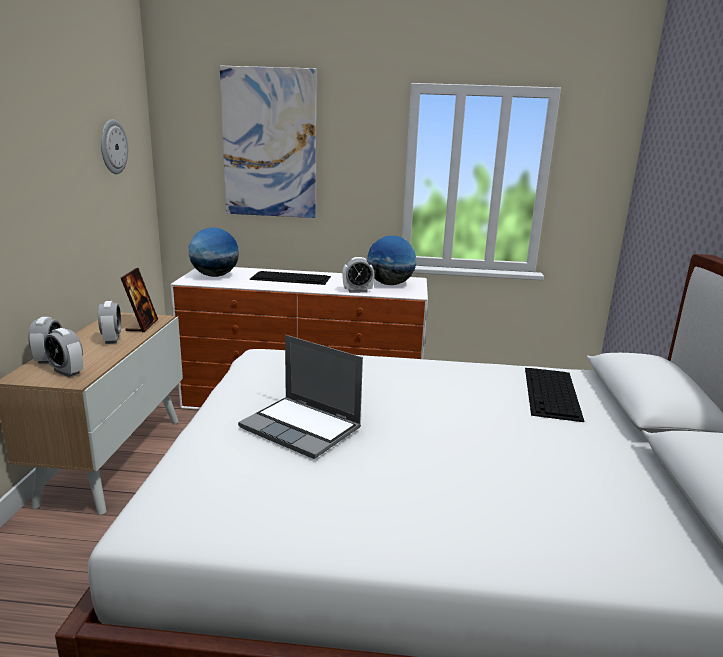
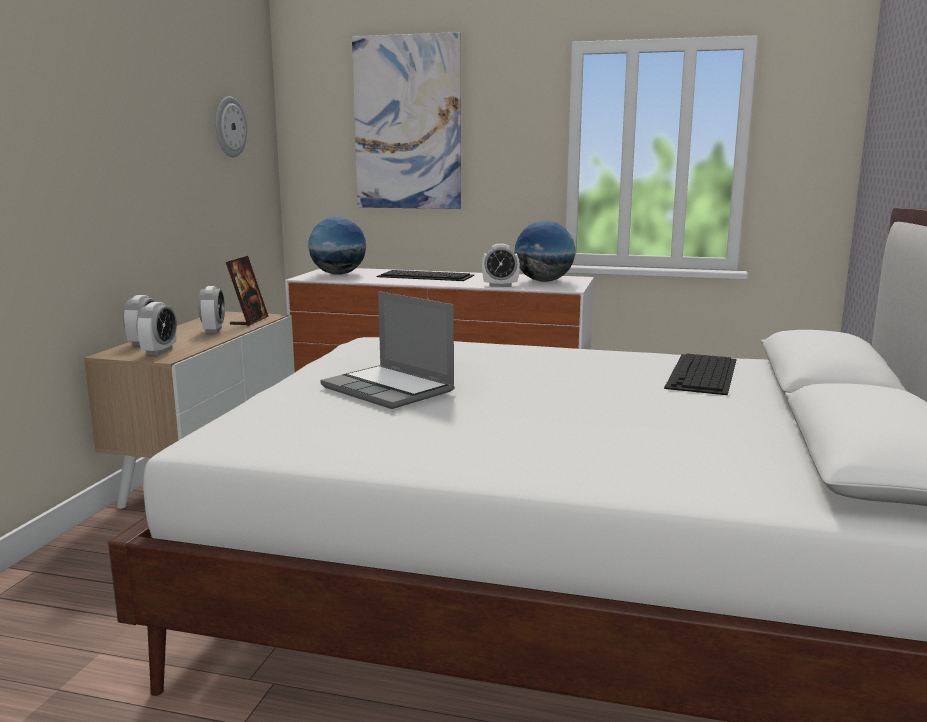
camera: 10 degrees right, 5 degrees down
alarm clock [44,328,83,377] -> alarm clock turned 120 degrees counterclockwise [136,302,177,355]

